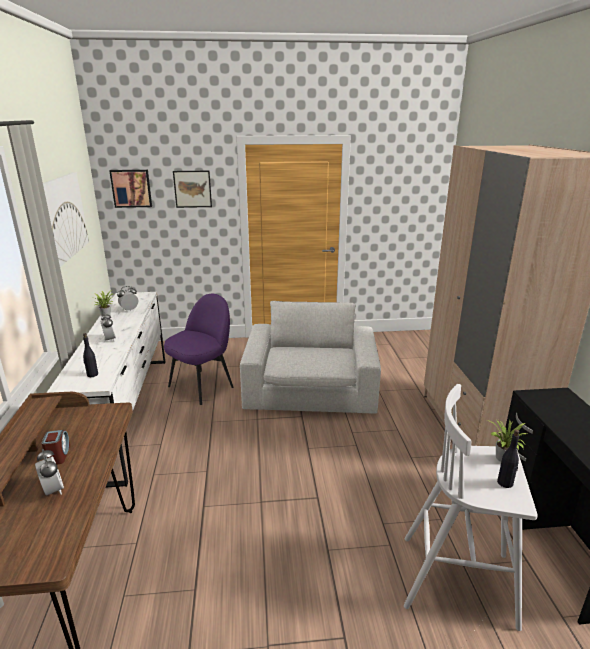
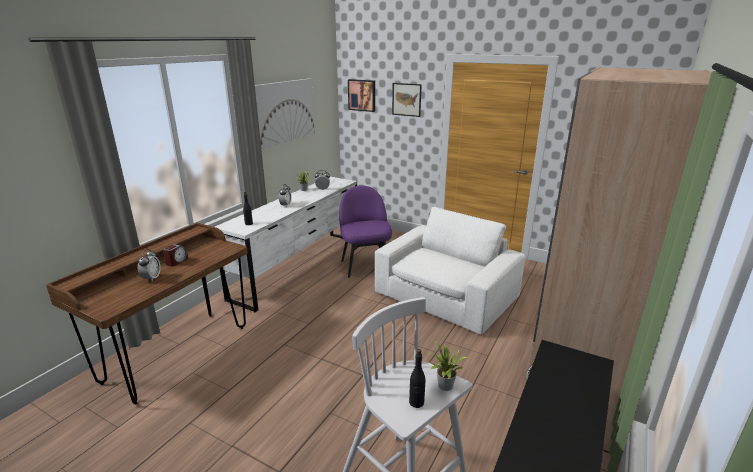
camera: 35 degrees right, 0 degrees up
purple chair [164,294,234,405] -> purple chair turned 90 degrees counterclockwise [339,186,392,278]

